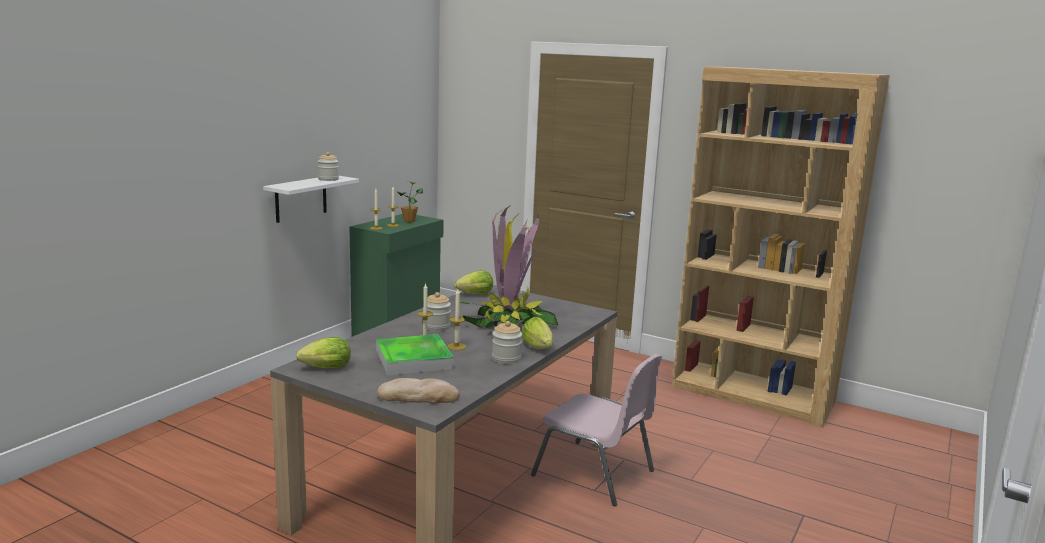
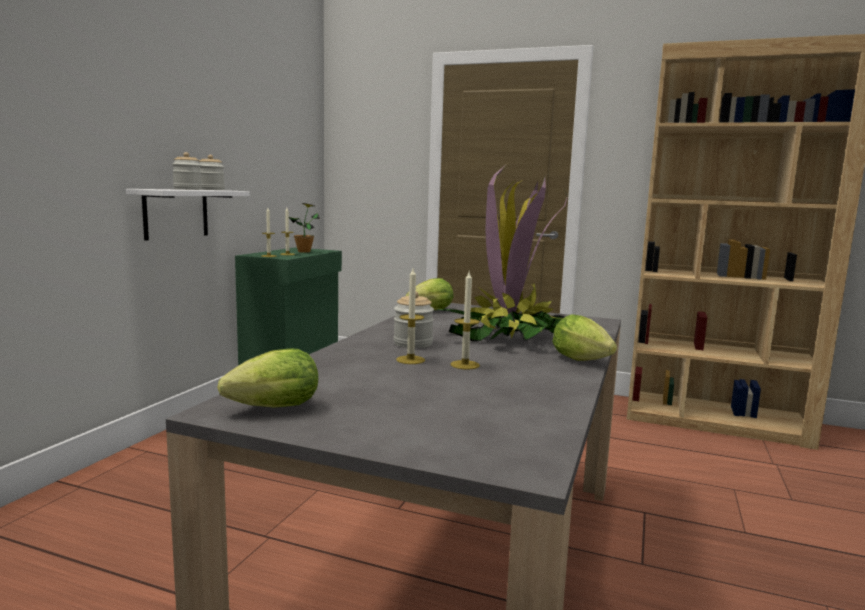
camera: 10 degrees left, 5 degrees down
tray [376,334,454,376] -> none
bread [377,378,460,404] -> none
jar [492,321,522,364] -> jar moved to [172,152,202,190]
pink chair [531,354,662,506] -> none

